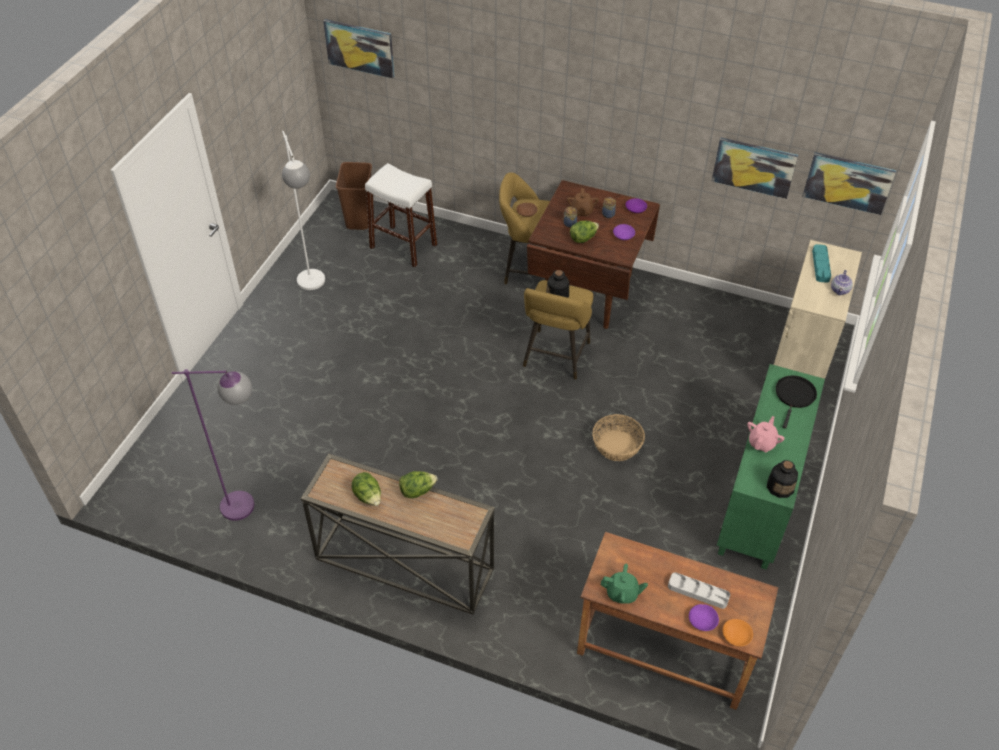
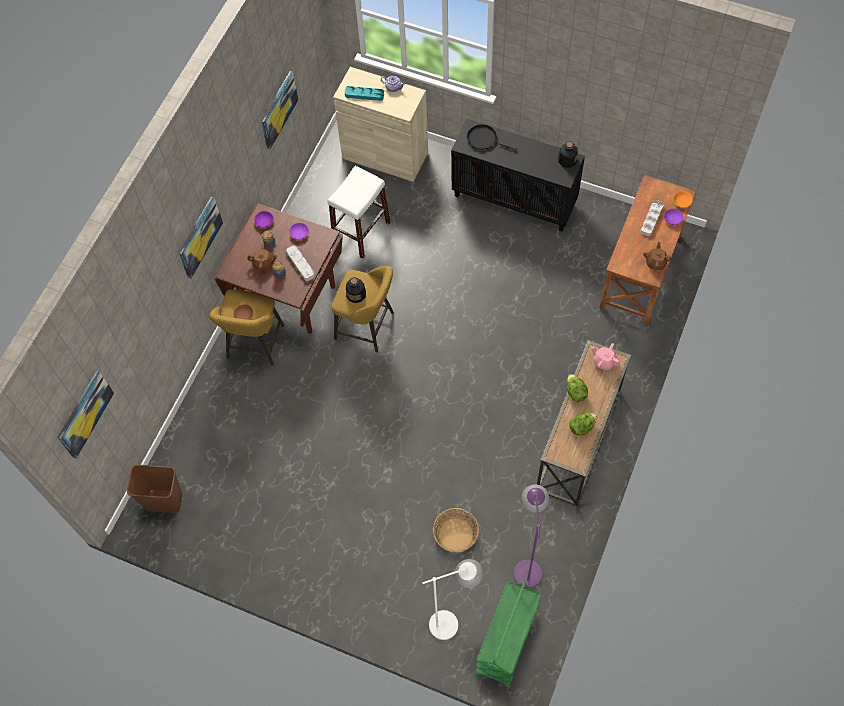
camera: 85 degrees left, 15 degrees up
white floor lamp [282,131,325,290] -> white floor lamp moved to [422,559,484,640]
white stool [365,163,437,267] -> white stool moved to [327,166,391,259]
lettuce [570,221,599,243] -> grey tray [286,245,315,281]
basket [592,414,645,461] -> basket moved to [433,508,479,553]
green teapot [601,564,648,604] -> brown teapot [643,242,673,272]
green cabinet [717,364,825,569] -> black cabinet [451,119,585,232]
pink teapot [747,416,784,452] -> pink teapot moved to [591,343,620,370]
picture [802,152,896,215] -> picture moved to [178,196,223,279]
none -> green cart [475,581,541,688]

